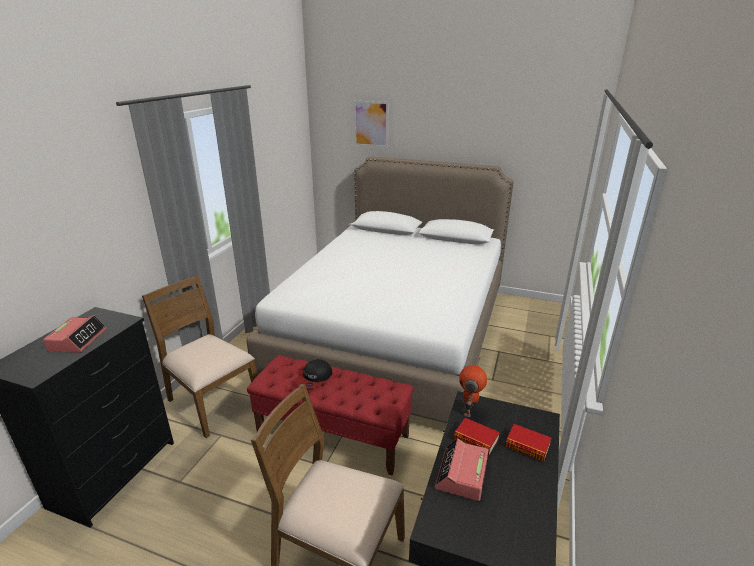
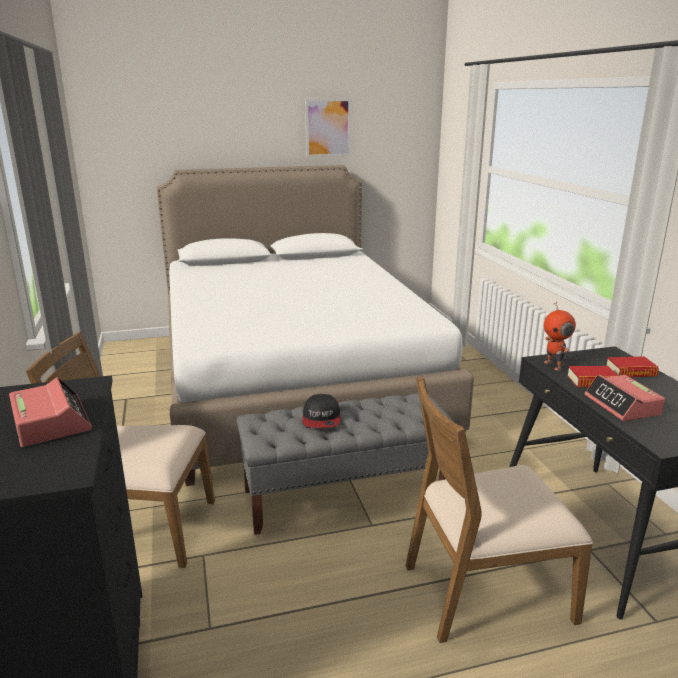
camera: 35 degrees left, 5 degrees down
red bench [247,355,414,475] -> grey bench [237,393,453,535]
picture [354,101,389,148] -> picture moved to [305,99,351,157]

